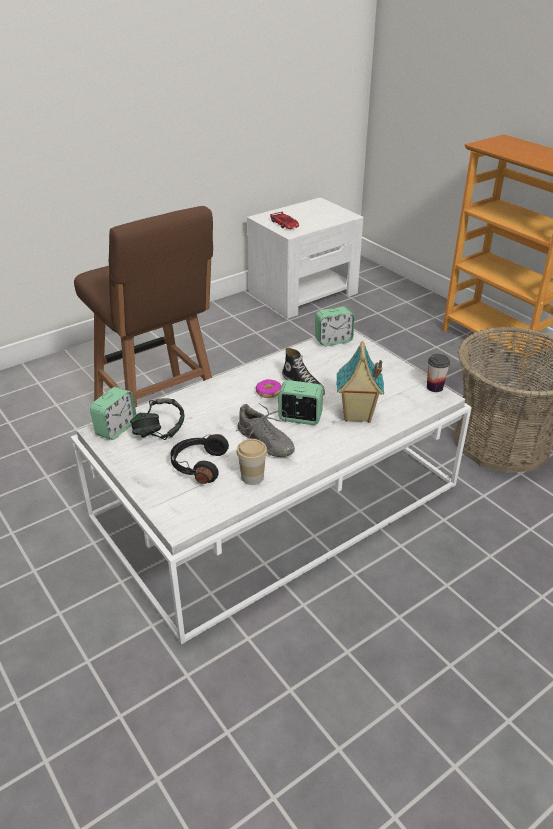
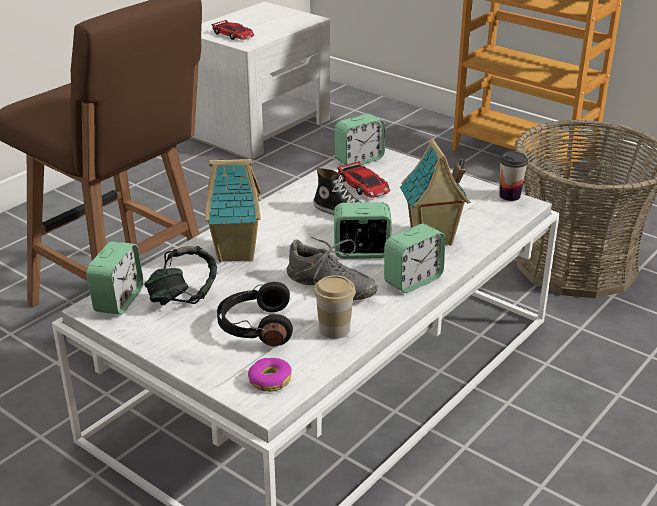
camera: 15 degrees left, 5 degrees down
donut [256,379,281,398] -> donut moved to [248,358,292,392]
none -> toy house [205,157,261,262]
none -> toy car [337,161,390,198]
none -> alarm clock [384,224,445,293]

